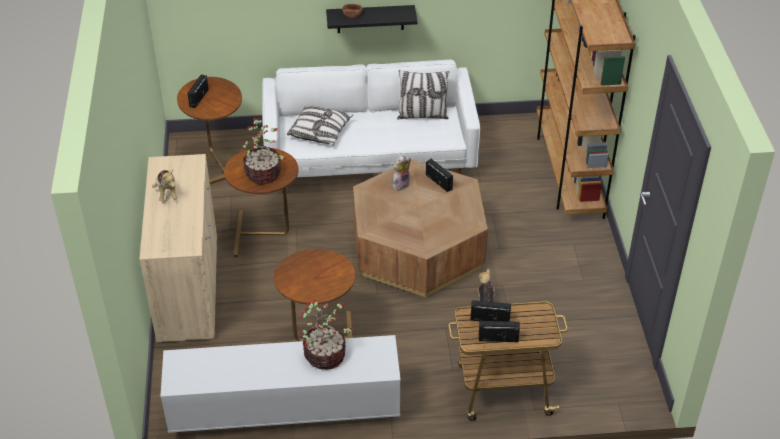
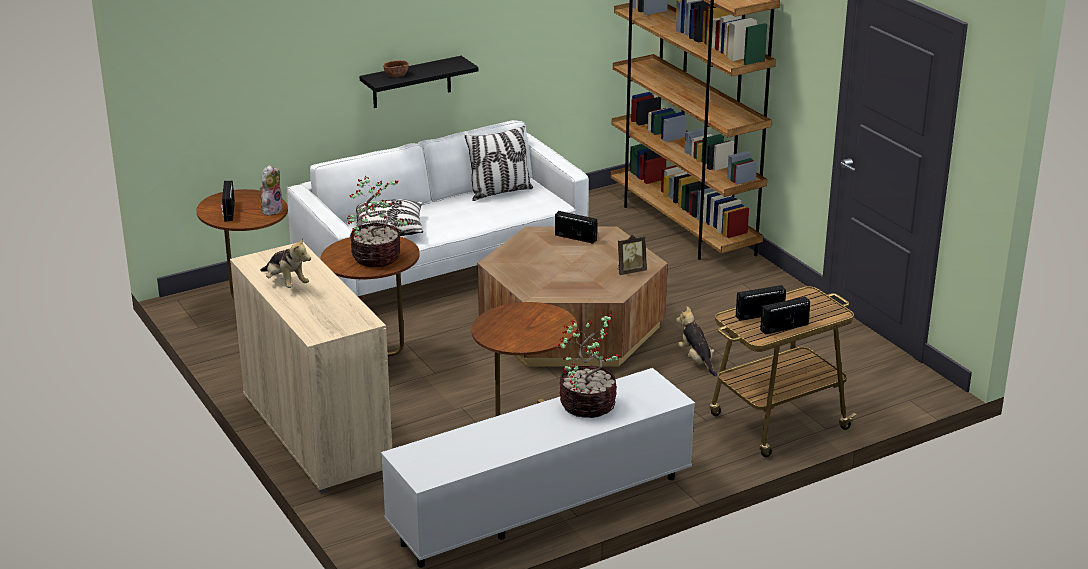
camera: 25 degrees left, 15 degrees down
plush toy [392,155,411,190] -> plush toy moved to [260,165,283,216]
none -> picture frame [618,235,647,275]

